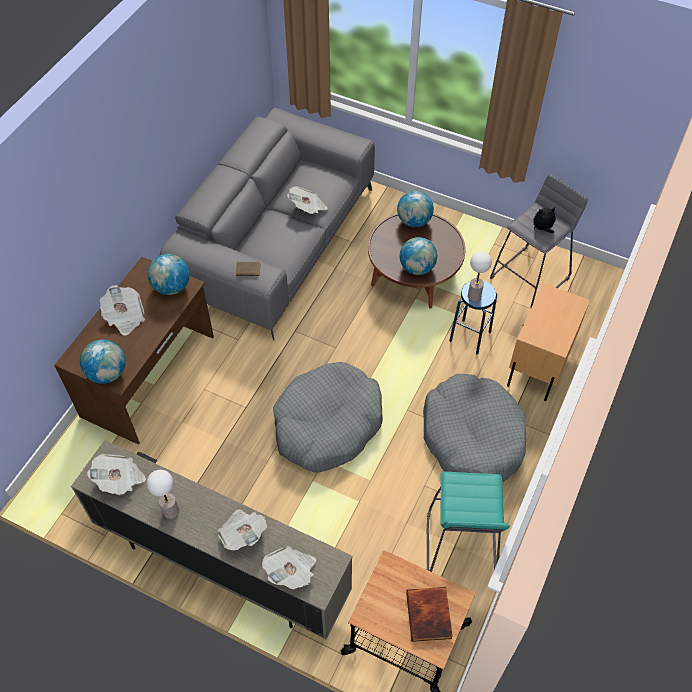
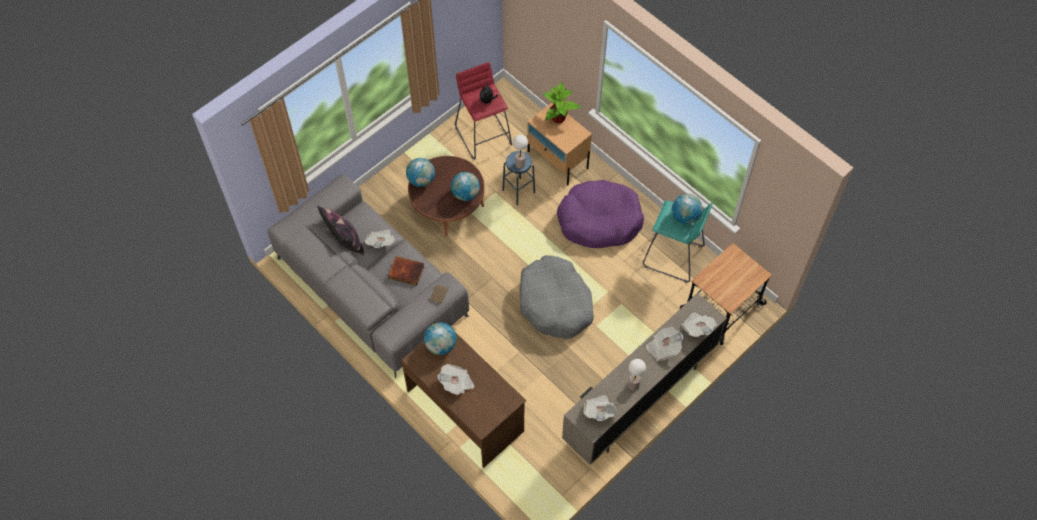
camera: 70 degrees left, 5 degrees up
globe [80,340,125,384] -> globe moved to [672,194,703,224]
book [406,587,453,642] -> book moved to [388,256,425,286]
grey dog bed [423,374,526,482] -> purple dog bed [557,180,644,248]
grey stool [490,174,588,308] -> red stool [455,62,512,159]
none -> pillow [317,205,364,255]
none -> potted plant [543,82,581,123]

